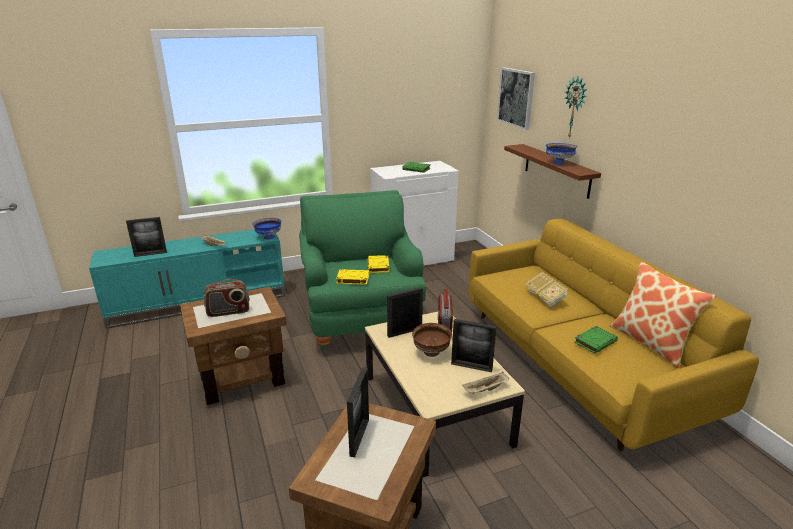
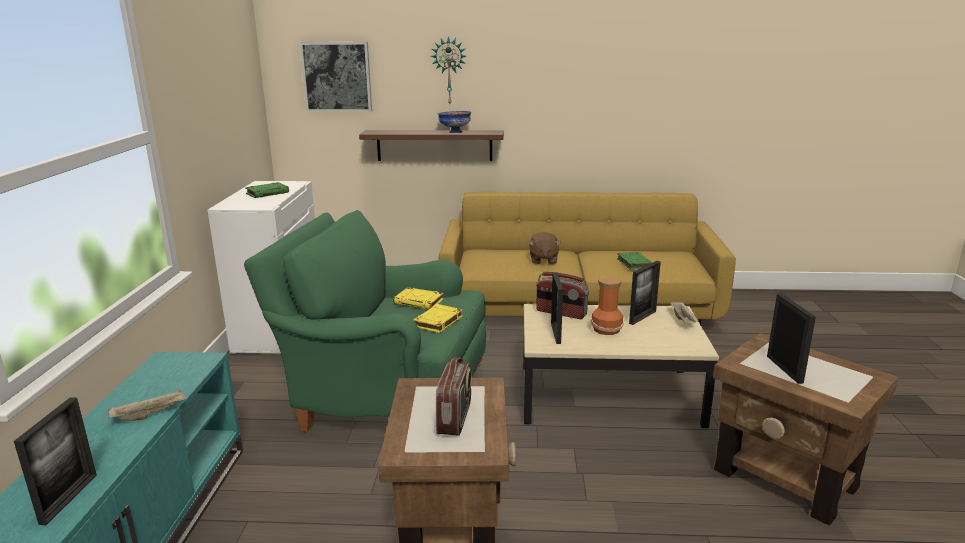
camera: 65 degrees left, 5 degrees down
blue bowl [252,218,282,239] -> none
picture frame [347,367,369,457] -> picture frame turned 45 degrees clockwise [767,294,816,384]
brown bowl [412,323,452,357] -> vase [591,276,624,335]
book [524,272,569,307] -> brown plush toy [529,232,561,264]
pillow [610,261,717,368] -> none

